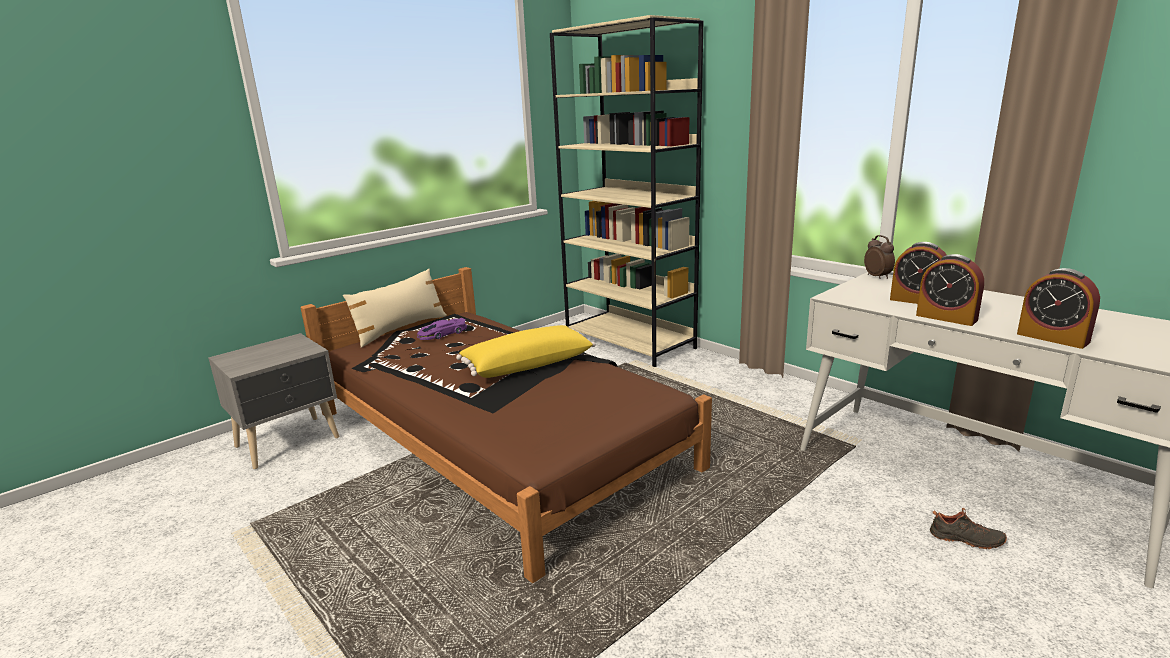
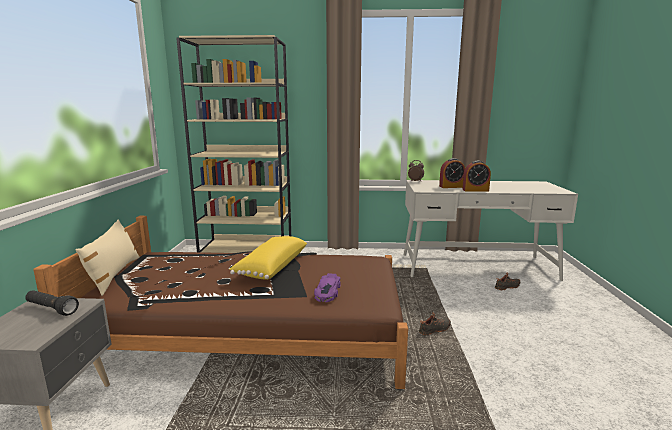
camera: 45 degrees left, 5 degrees down
purple toy car [417,318,467,340] -> purple toy car moved to [314,273,341,302]
alarm clock [1017,268,1100,349] -> none
none -> black flashlight [25,290,79,316]
none -> black shoe [419,313,451,335]

